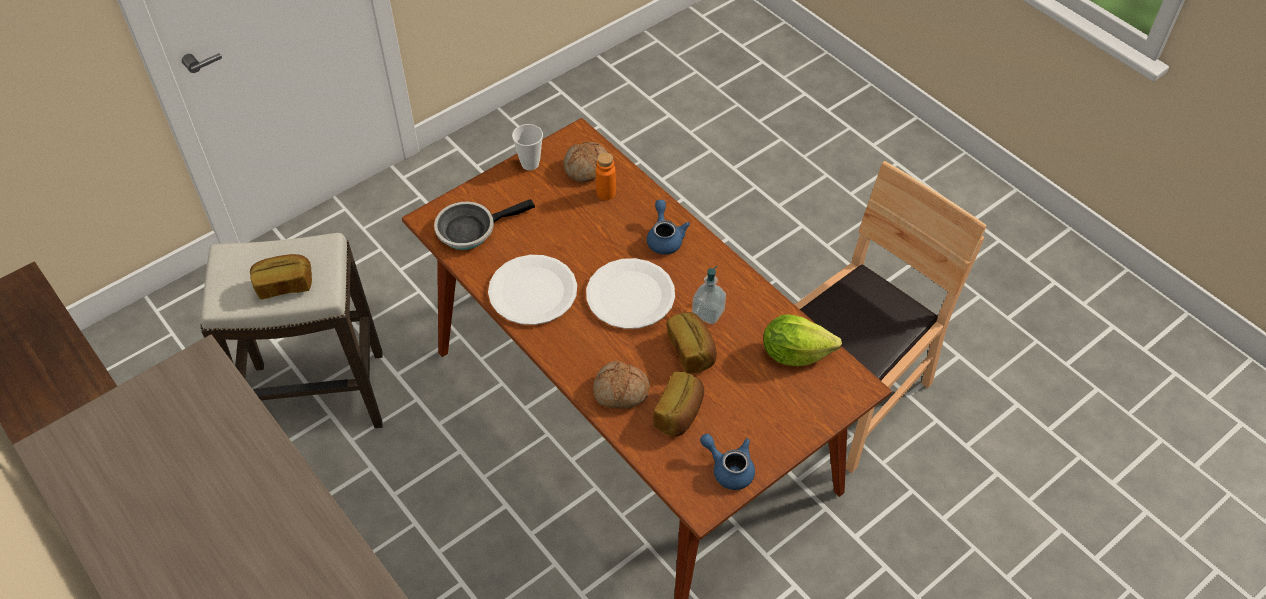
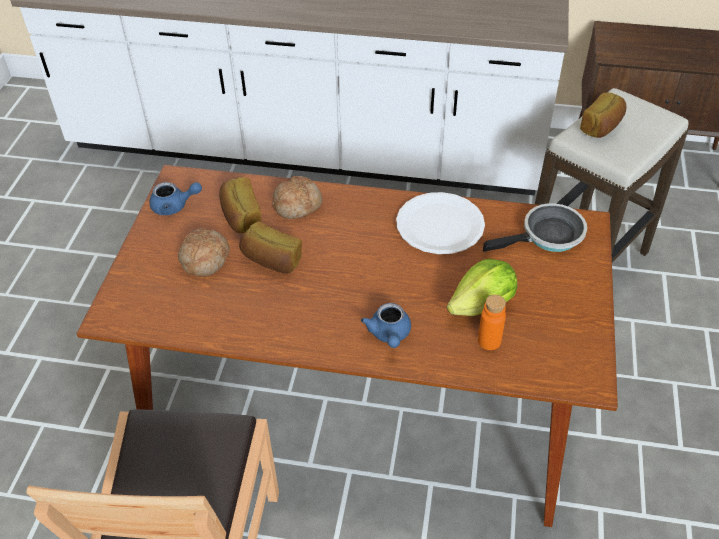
camera: 140 degrees right, 5 degrees down
frying pan [434,199,535,250] -> frying pan turned 45 degrees clockwise [483,203,587,252]
cup [512,124,543,170] -> none
bread [563,142,608,183] -> bread moved to [178,228,230,277]
white plate [586,258,675,329] -> none
blue teapot [647,200,690,255] -> blue teapot turned 45 degrees clockwise [361,303,411,348]
soap dispenser [692,266,726,324] -> none
lettuce [763,314,842,366] -> lettuce moved to [447,259,517,316]

